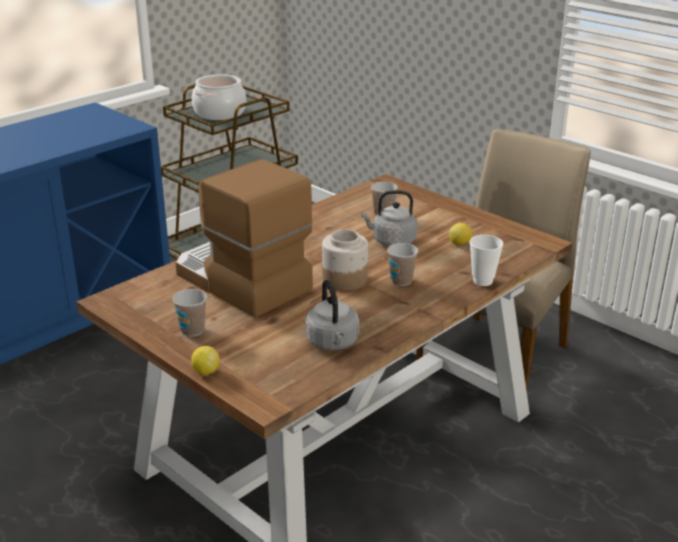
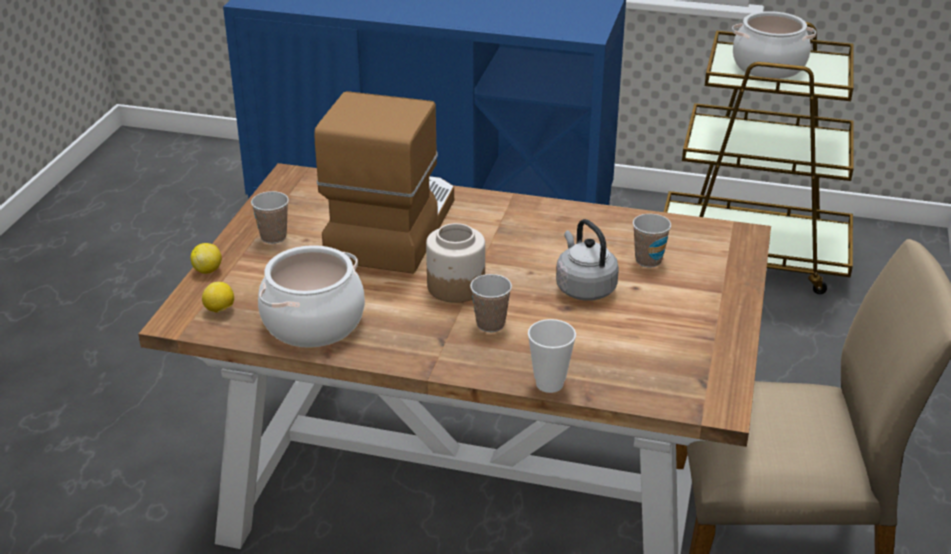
camera: 60 degrees right, 5 degrees up
grey kettle [305,280,359,351] -> cooking pot [258,245,365,348]
lemon [449,223,472,245] -> lemon moved to [202,282,234,313]

